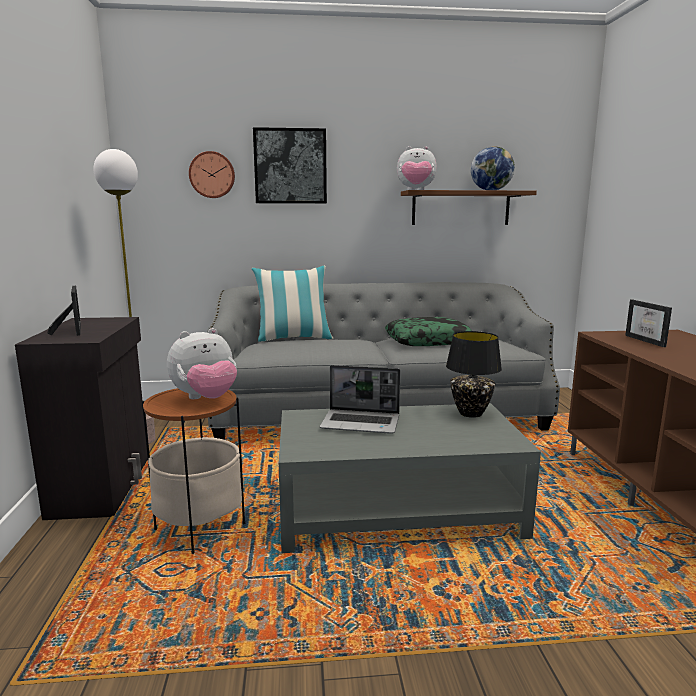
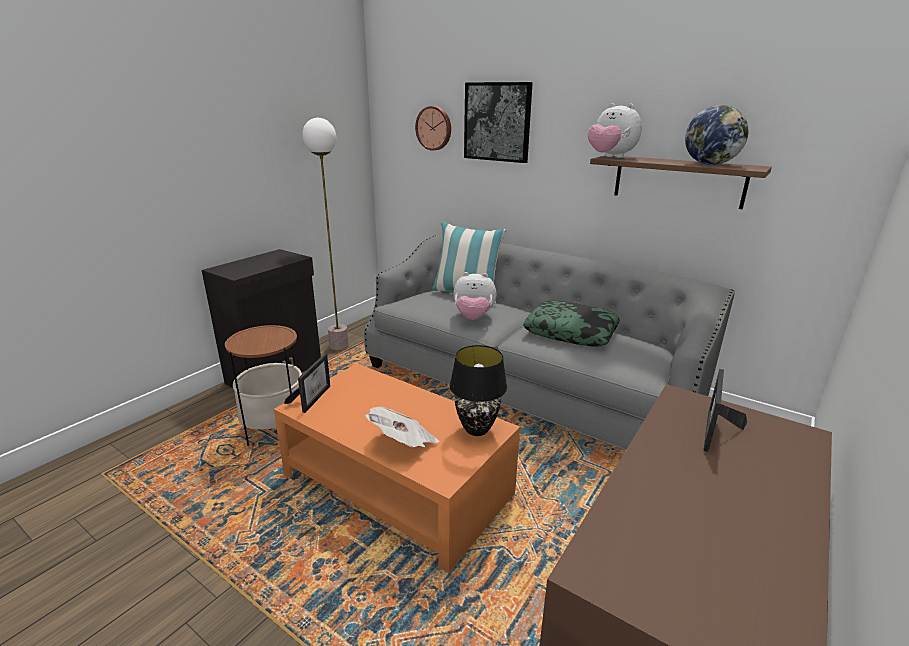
camera: 40 degrees right, 10 degrees up
picture frame [47,286,81,336] -> picture frame moved to [284,354,330,413]
plush toy [167,328,237,399] -> plush toy moved to [453,272,497,320]
grey coffee table [279,403,541,553] -> orange coffee table [274,364,520,573]
laptop [320,365,400,434] -> none
none -> newspaper [365,406,439,448]

